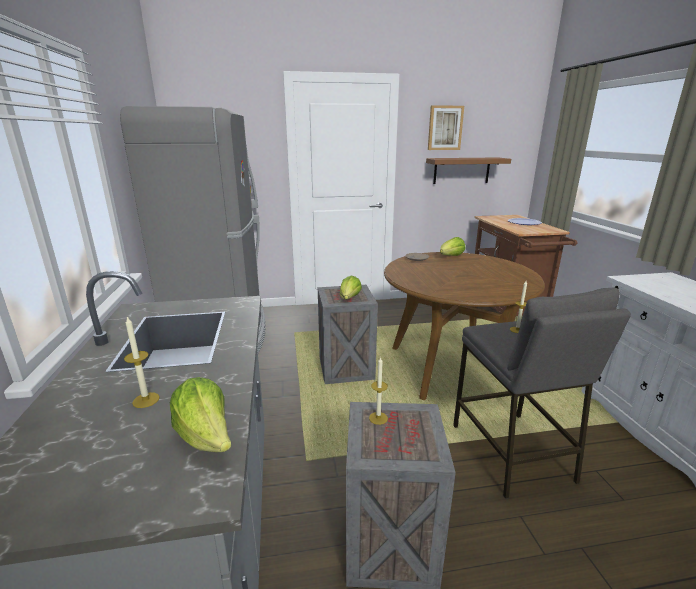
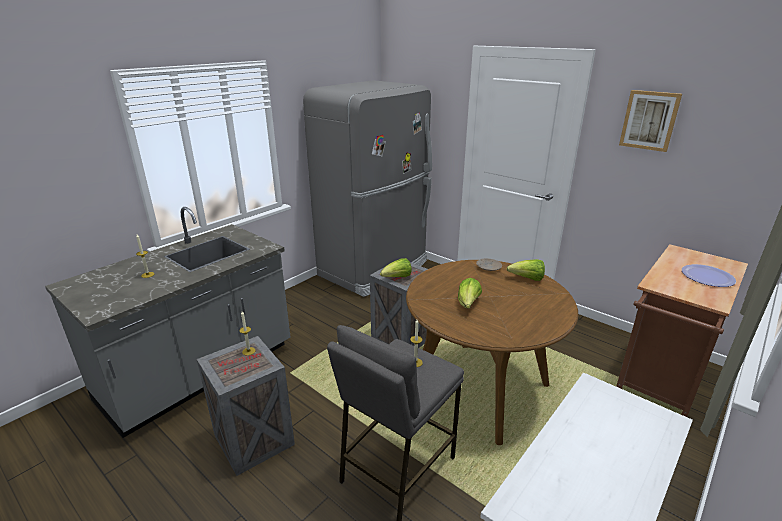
camera: 50 degrees right, 5 degrees up
lettuce [170,377,231,452] -> lettuce moved to [458,278,482,308]
brown shelf [426,157,511,184] -> none

